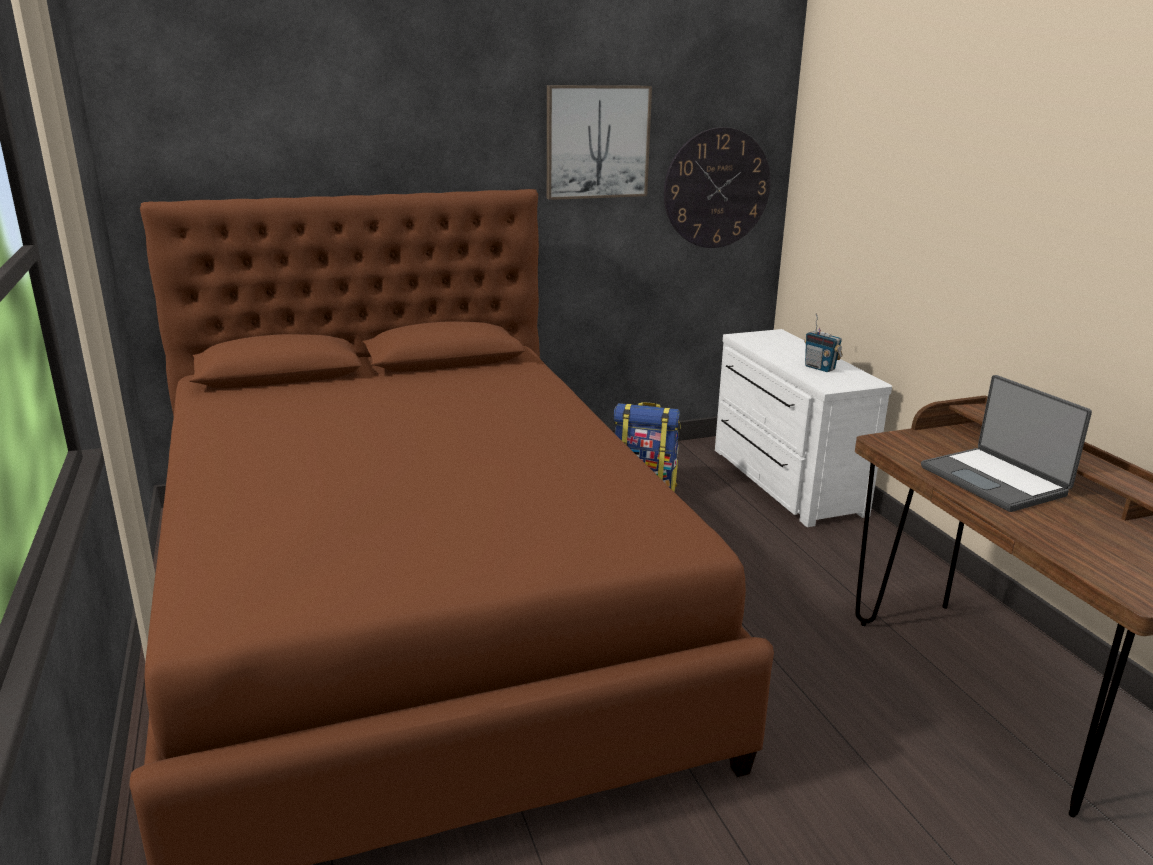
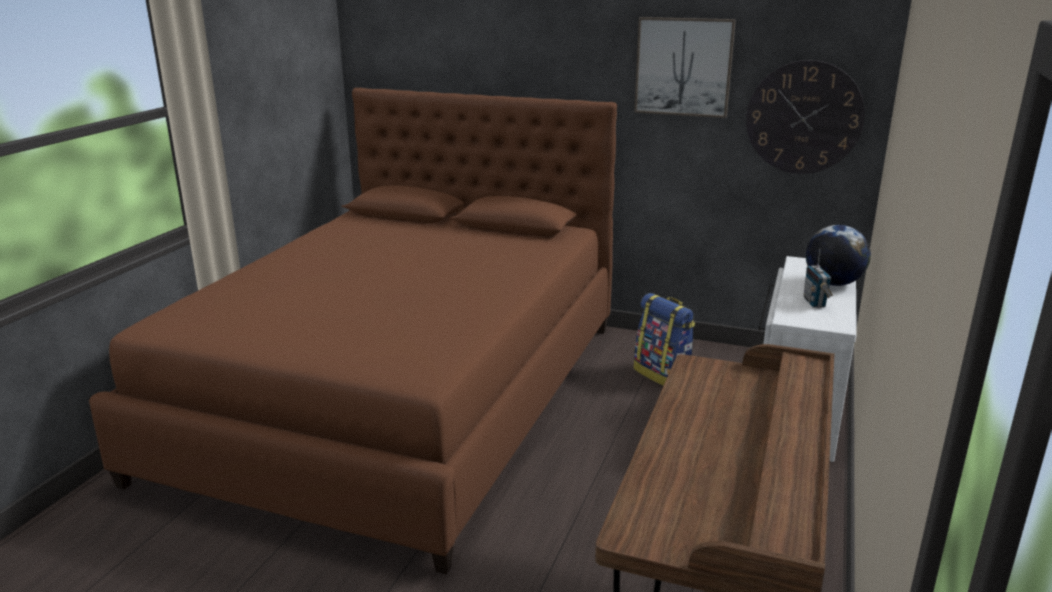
camera: 40 degrees right, 0 degrees up
laptop [921,375,1092,512] -> none
none -> globe [806,225,871,286]

